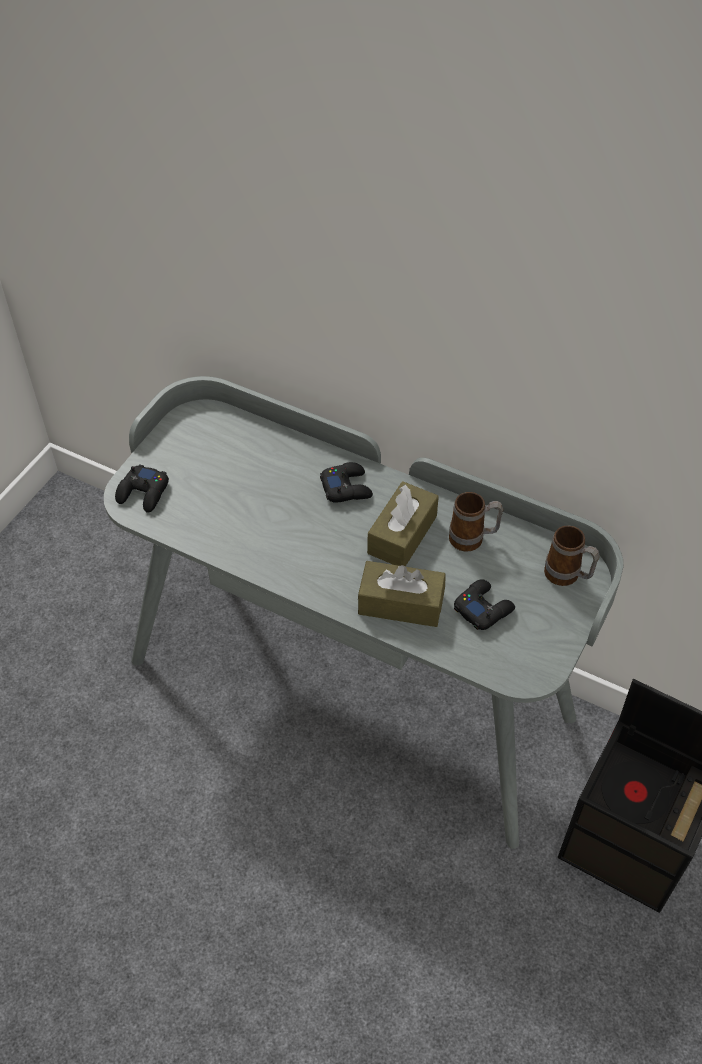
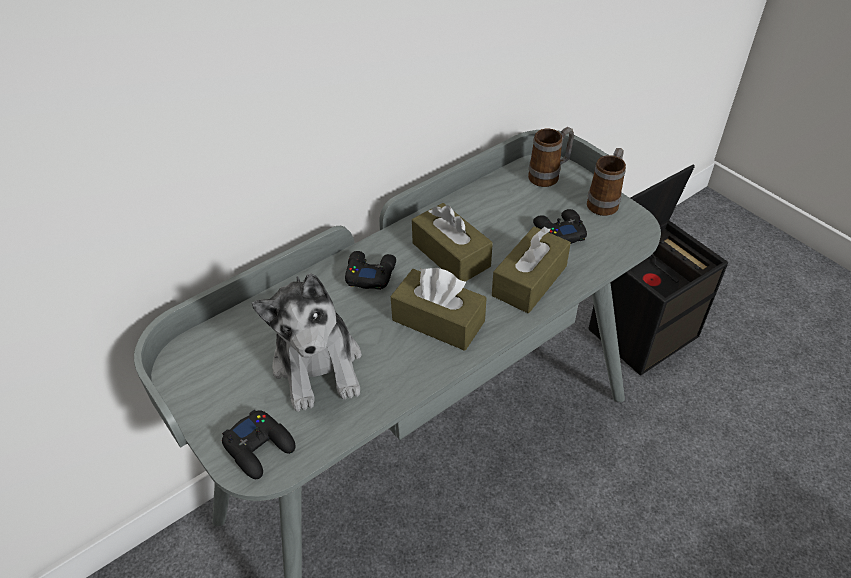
camera: 65 degrees left, 5 degrees down
mug [449,492,504,552] -> mug moved to [587,148,626,216]
none -> plush toy [252,273,362,412]
none -> brown tissue box [391,268,486,351]

